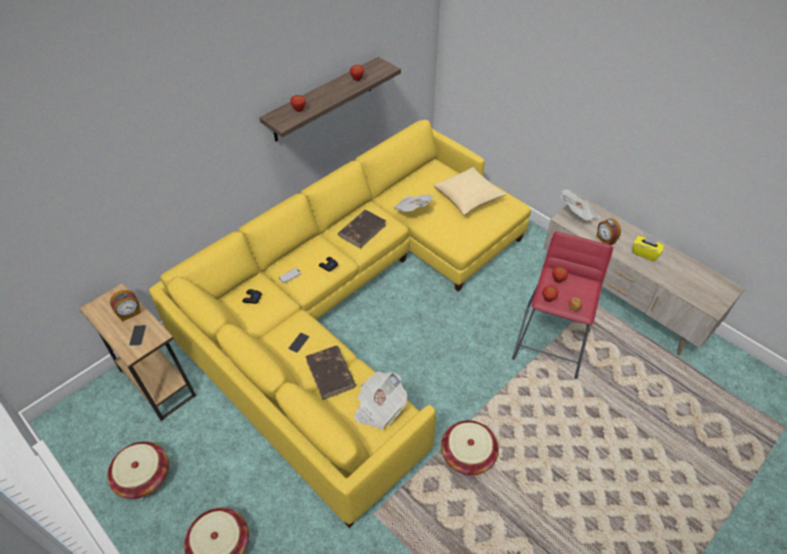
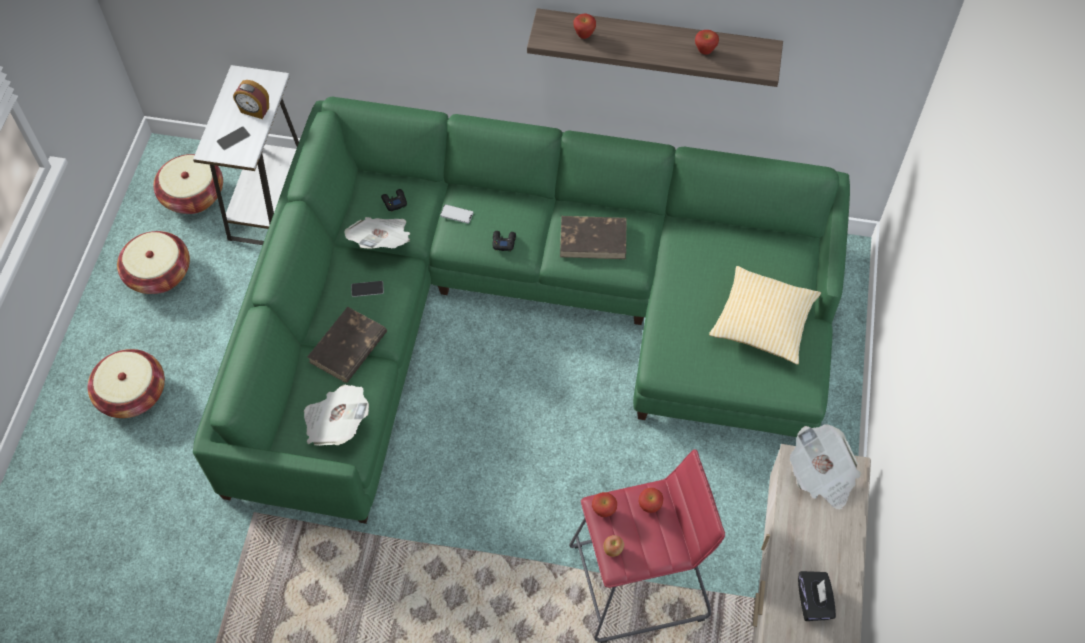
camera: 55 degrees right, 10 degrees up
brown side table [79,283,196,421] -> white side table [193,65,299,245]
yellow sofa [149,120,531,528] -> green sofa [193,97,850,524]
newspaper [393,195,434,212] -> newspaper moved to [345,217,410,249]
basket [441,420,499,475] -> basket moved to [153,154,223,214]
alarm clock [597,218,621,245] -> none
yellow tissue box [633,234,664,261] -> black tissue box [798,571,836,621]

